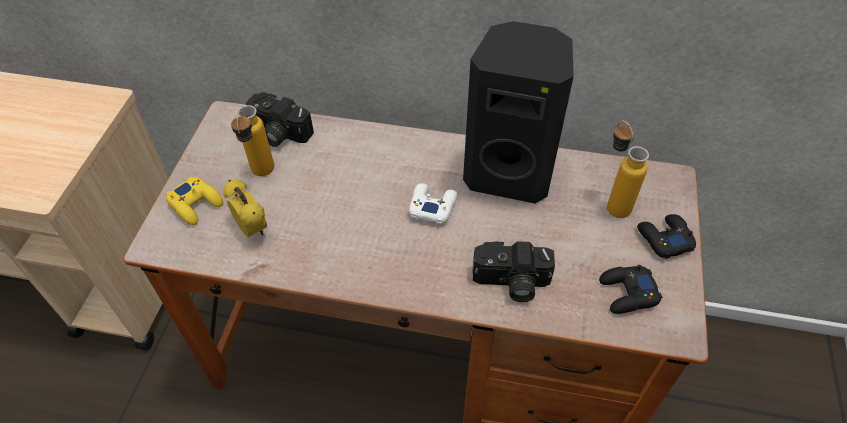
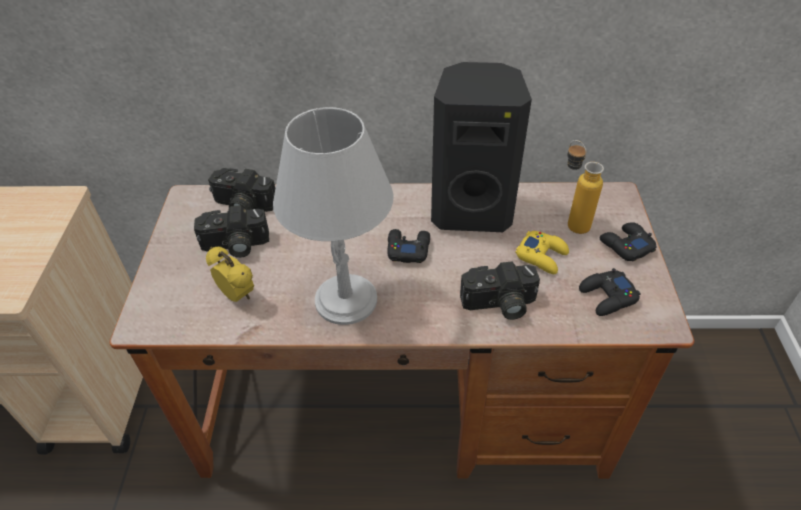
camera: 10 degrees left, 5 degrees down
yellow game controller [166,177,223,225] -> yellow game controller moved to [516,231,569,274]
bottle [231,105,274,176] -> camera [194,205,269,258]
white game controller [409,183,458,224] -> black game controller [387,229,430,263]
none -> grey table lamp [273,107,394,325]

